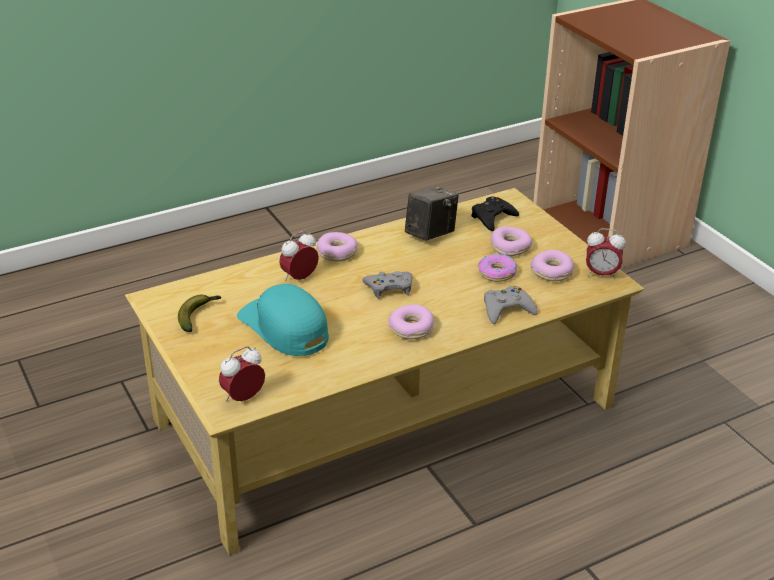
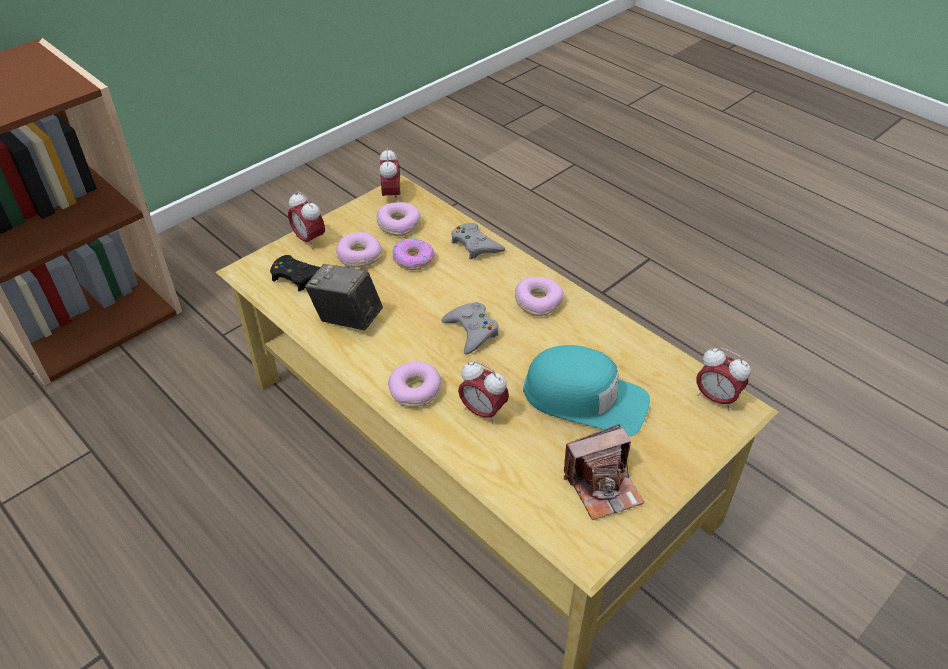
camera: 105 degrees left, 10 degrees up
banana [178,295,221,332] -> camera [564,424,645,520]
turquoise cap [237,284,329,356] -> turquoise cap turned 105 degrees counterclockwise [523,345,650,437]
none -> alarm clock [288,191,325,249]

